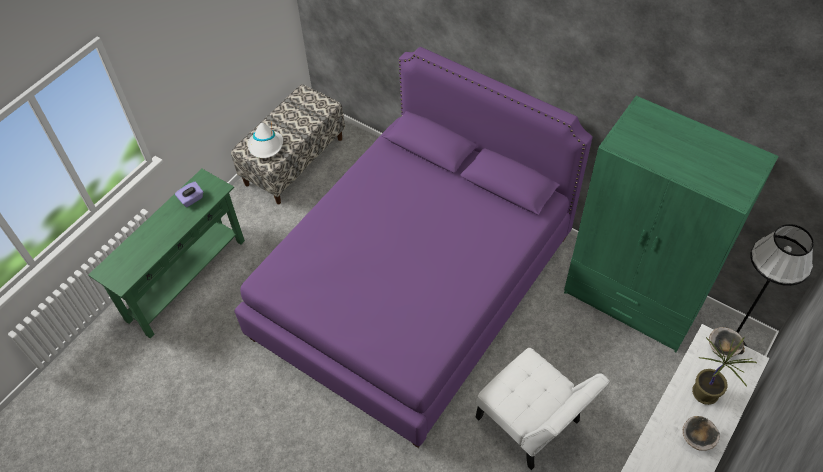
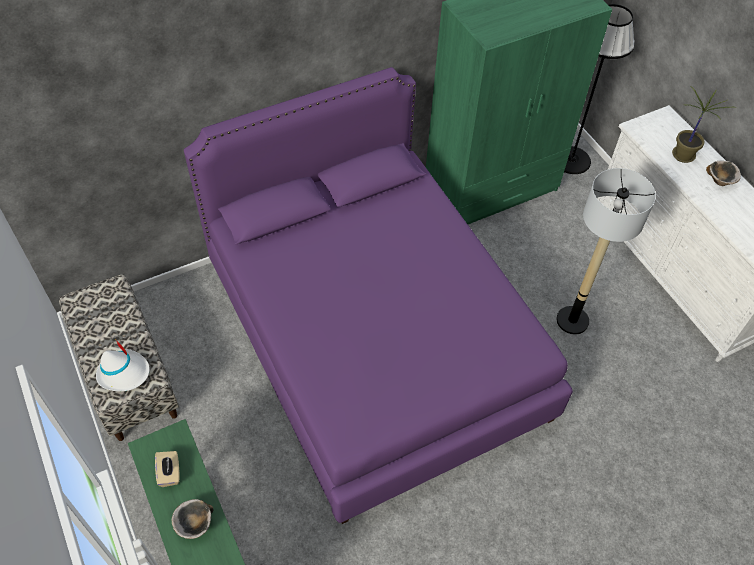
camera: 65 degrees left, 0 degrees up
purple tissue box [175,182,203,207] -> beige tissue box [155,451,180,487]
white chair [475,348,609,470] -> floor lamp [556,168,656,334]
bowl [709,327,745,357] -> bowl moved to [172,499,214,539]

